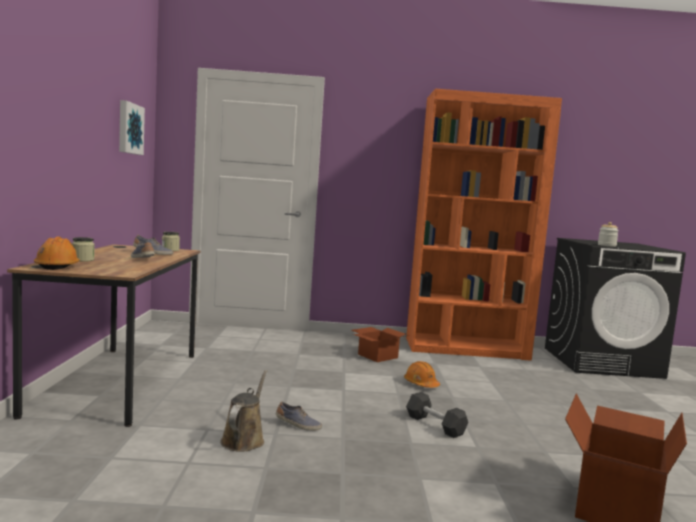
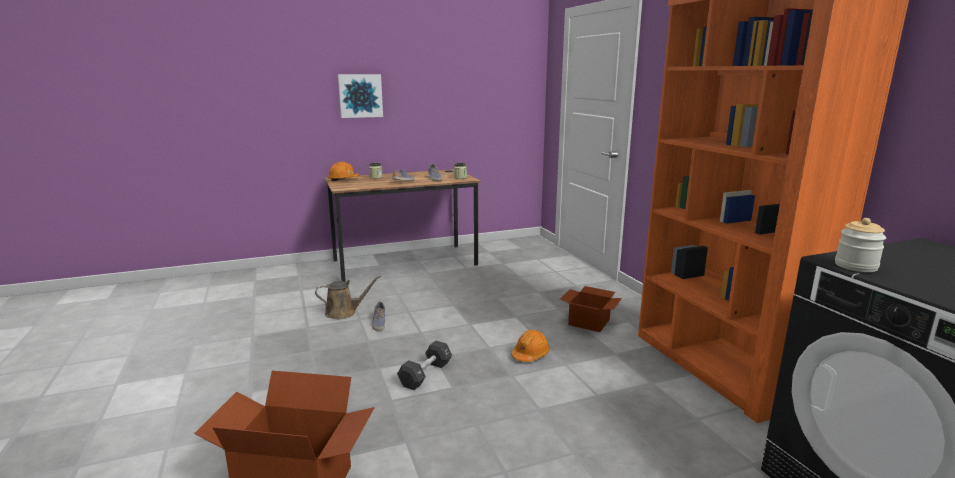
camera: 70 degrees right, 10 degrees up
picture [119,100,145,155] -> picture moved to [338,74,383,118]

